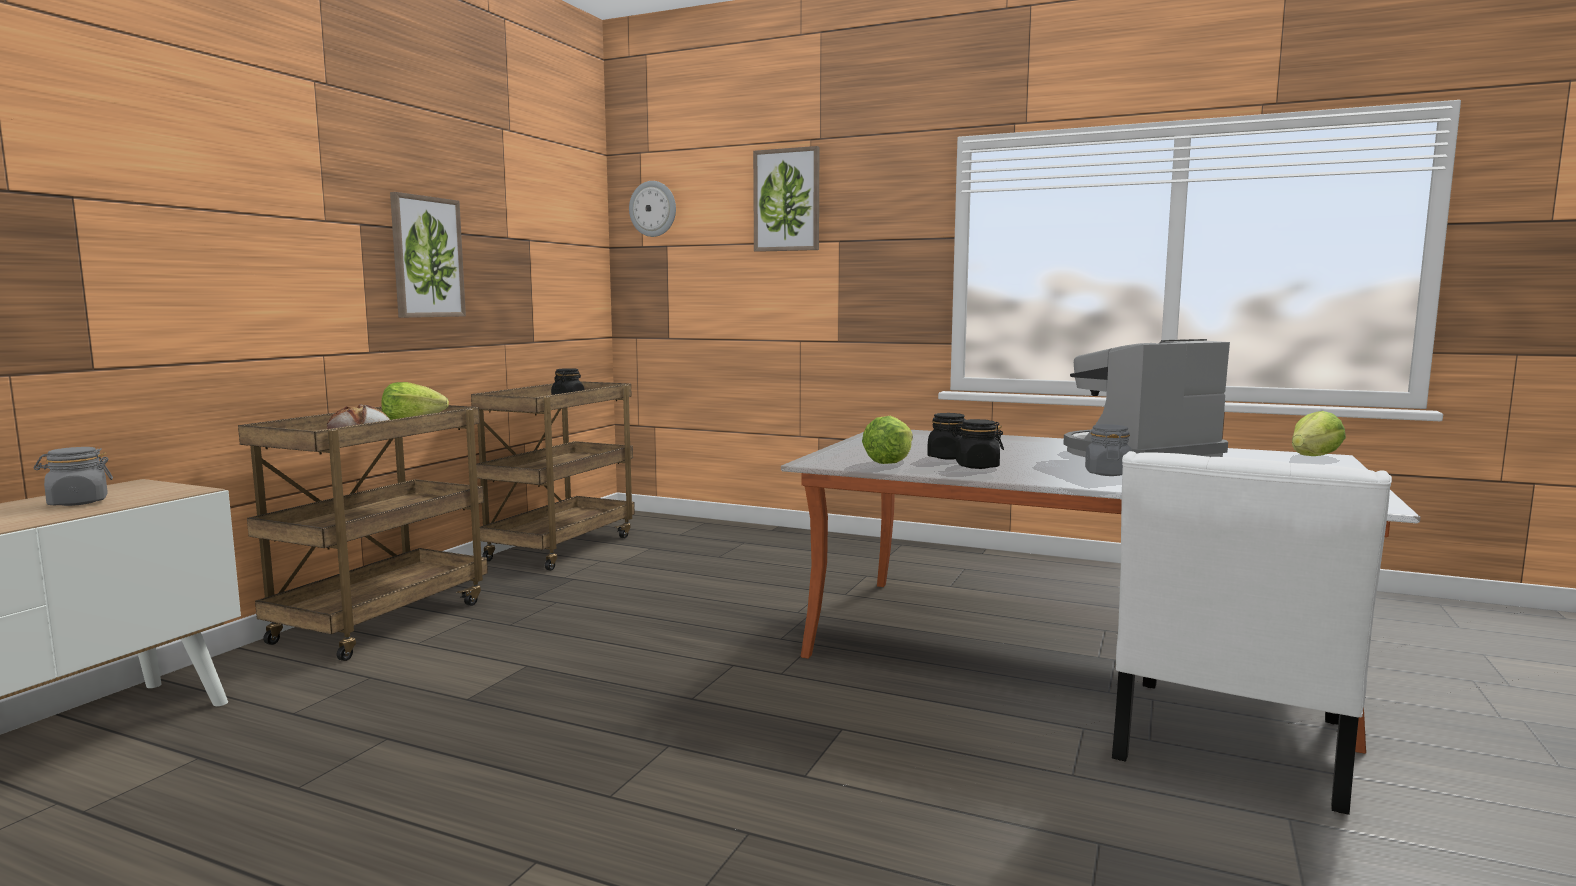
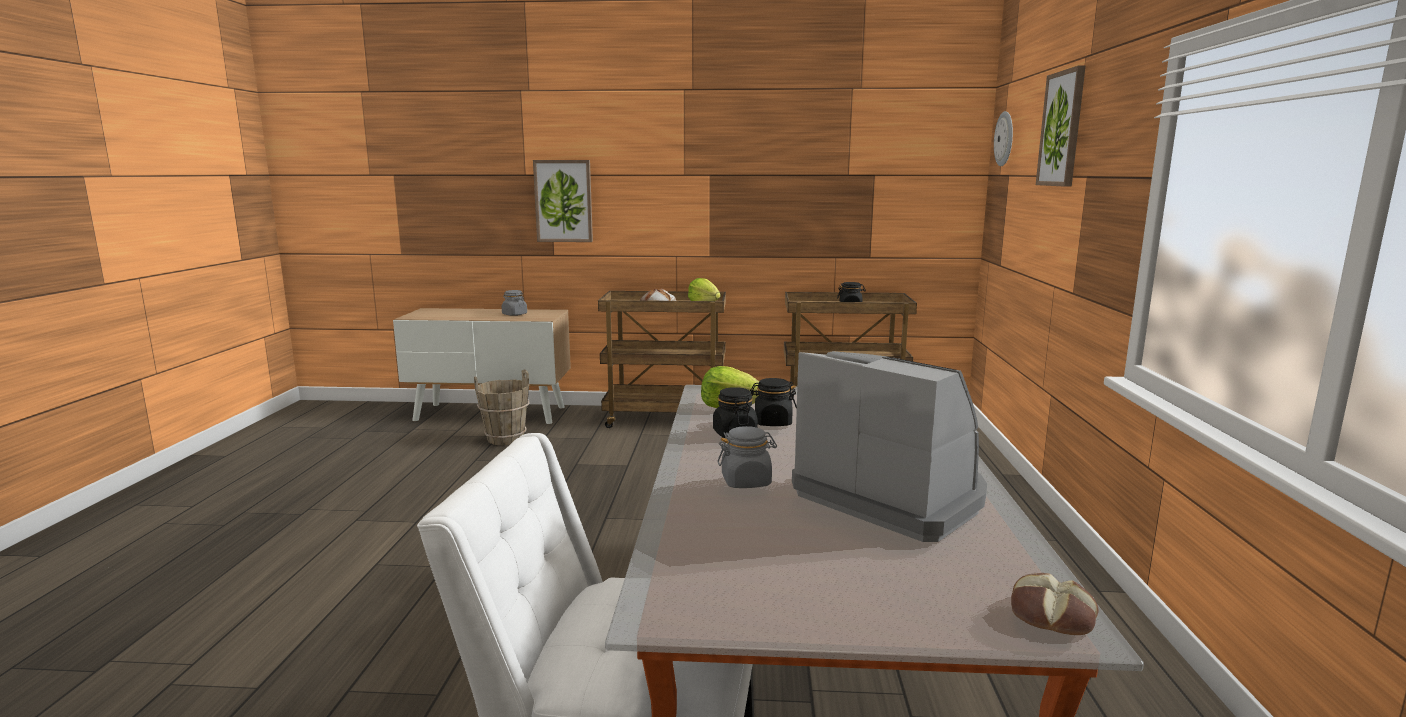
camera: 70 degrees right, 5 degrees up
picture [390,192,466,318] -> picture moved to [533,160,593,242]
lettuce [1292,411,1346,456] -> bread [1011,573,1099,635]
none -> brown bucket [474,369,529,445]

